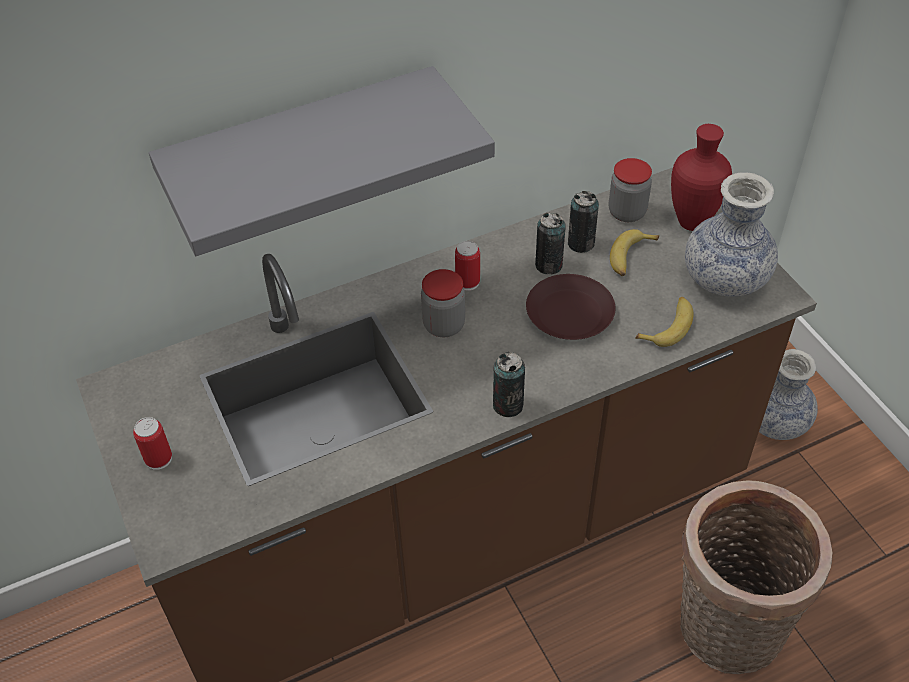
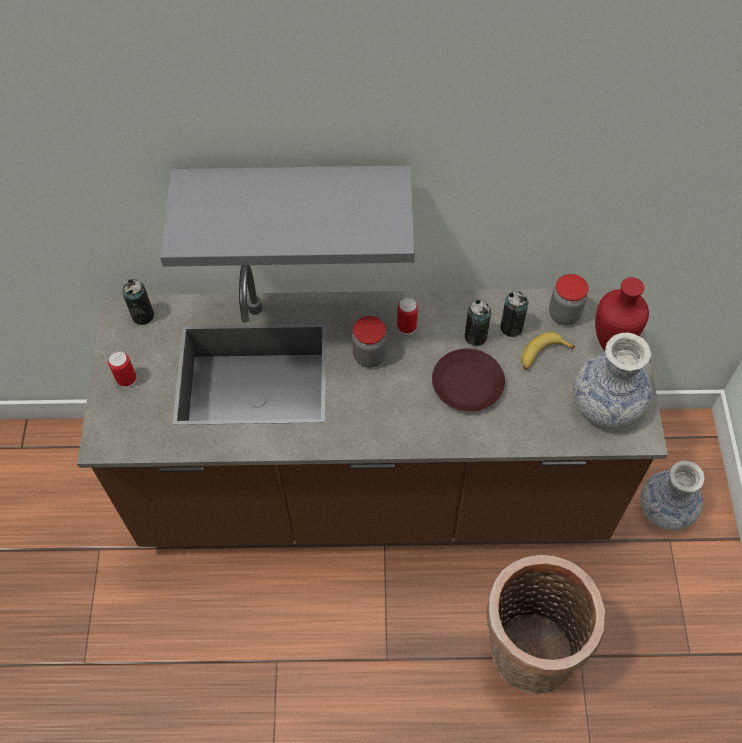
camera: 25 degrees right, 10 degrees up
can [493,352,525,417] -> can moved to [122,279,154,325]
banana [635,297,693,347] -> none

